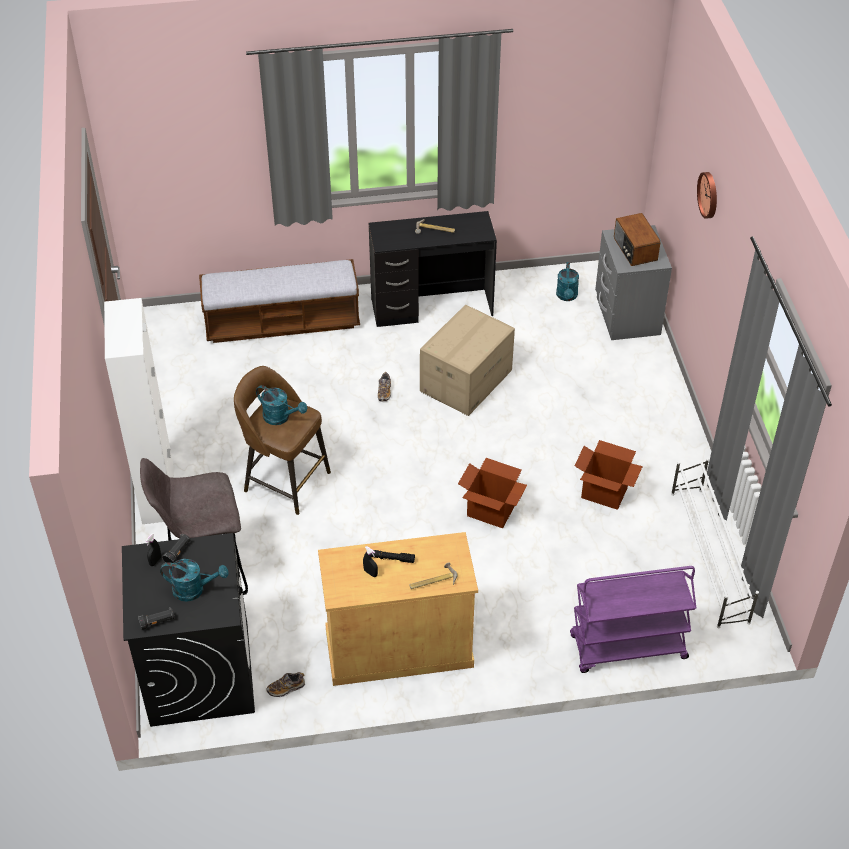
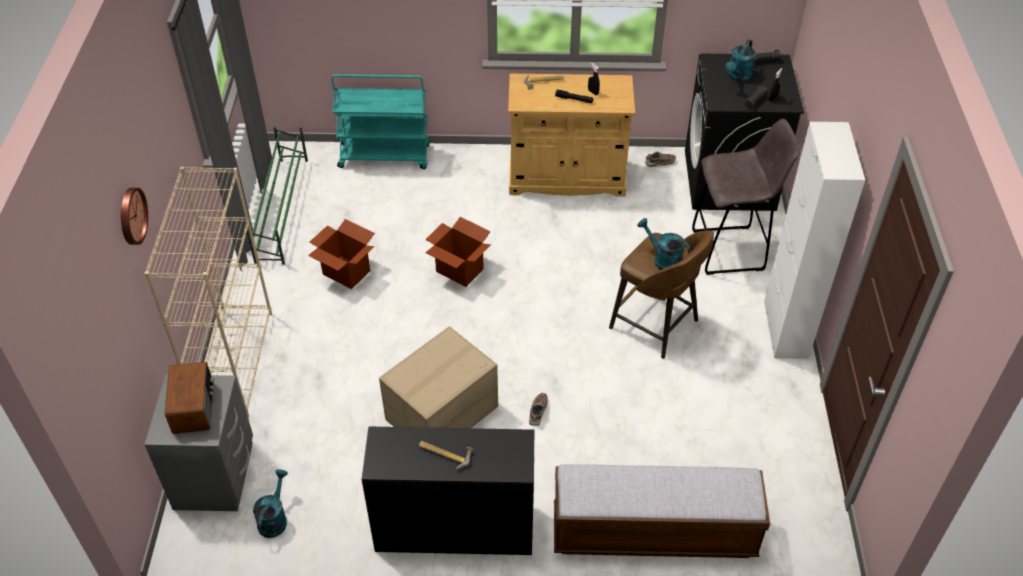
camera: 170 degrees left, 0 degrees up
turquoise watering can [160,559,228,602] -> turquoise watering can turned 75 degrees counterclockwise [725,39,756,82]
purple cart [570,566,696,673] -> turquoise cart [332,74,430,169]
white shoe rack [671,458,759,628] -> green shoe rack [247,126,308,265]
none -> beige bookcase [145,167,272,417]

